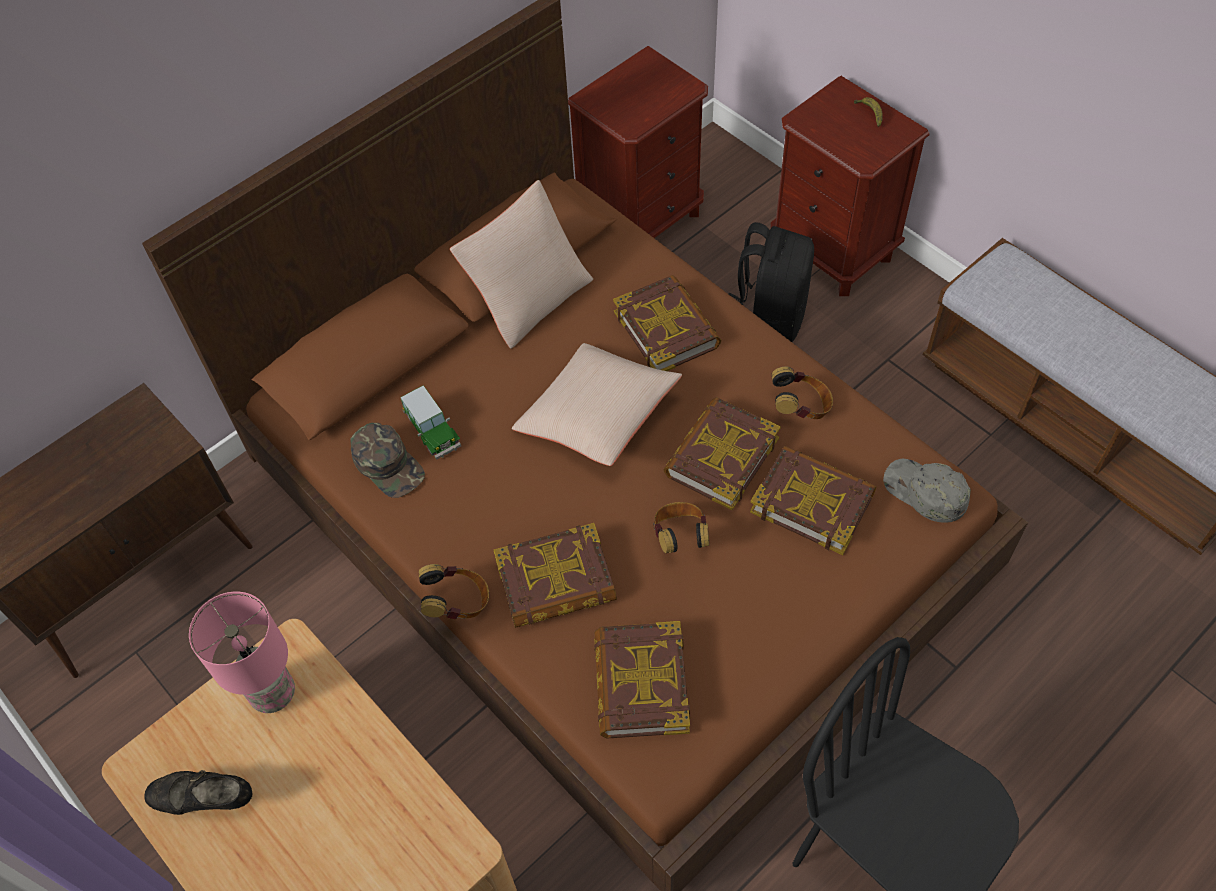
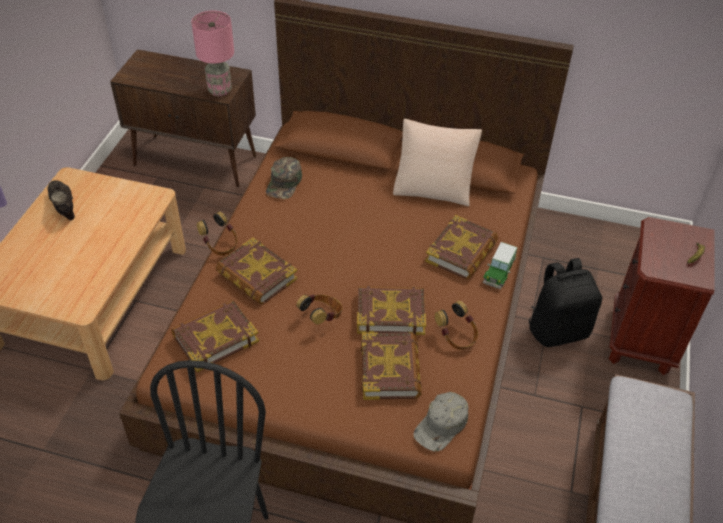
camera: 55 degrees right, 10 degrees down
pink table lamp [189,592,295,713] -> pink table lamp moved to [191,11,234,96]
toy car [400,385,461,460] -> toy car moved to [483,242,517,289]
beige pillow [512,343,682,466] -> none
brown nightstand [568,46,708,238] -> none
grey cap [883,459,971,523] -> grey cap turned 150 degrees counterclockwise [414,392,468,451]

